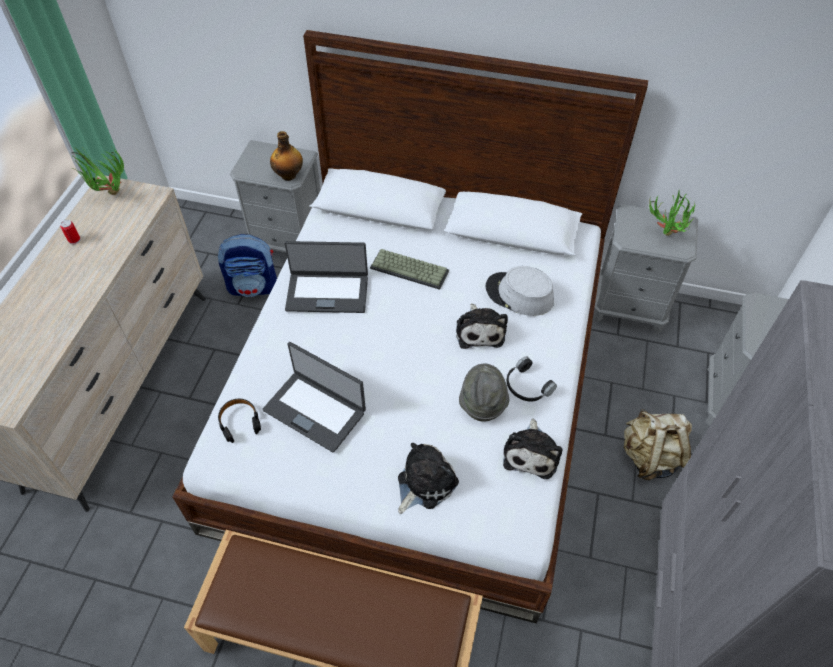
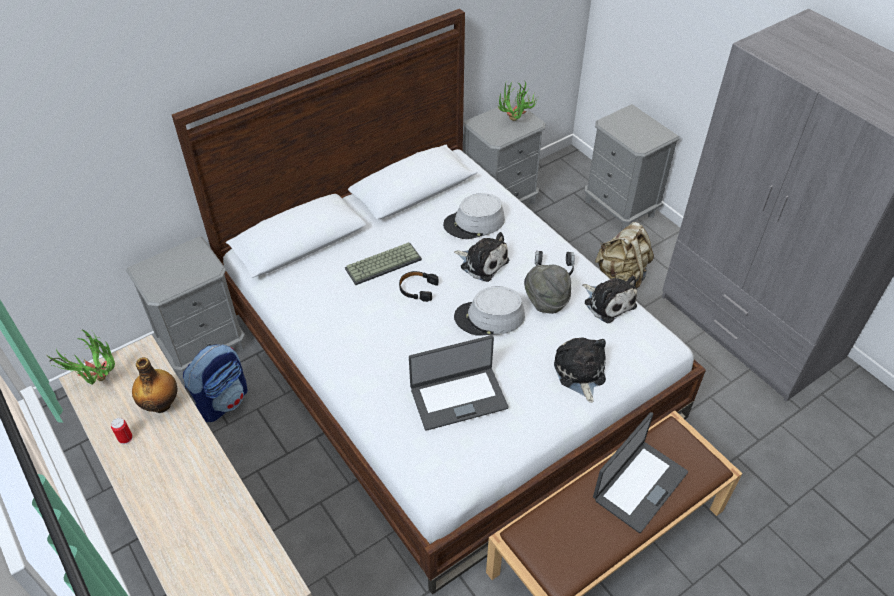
camera: 50 degrees left, 5 degrees down
black headphones [218,399,261,443] -> black headphones moved to [399,271,439,302]
bottle [270,131,303,181] -> bottle moved to [132,357,177,413]
laptop [285,241,368,313] -> laptop moved to [593,412,688,533]
none -> grey hat [454,286,525,335]

